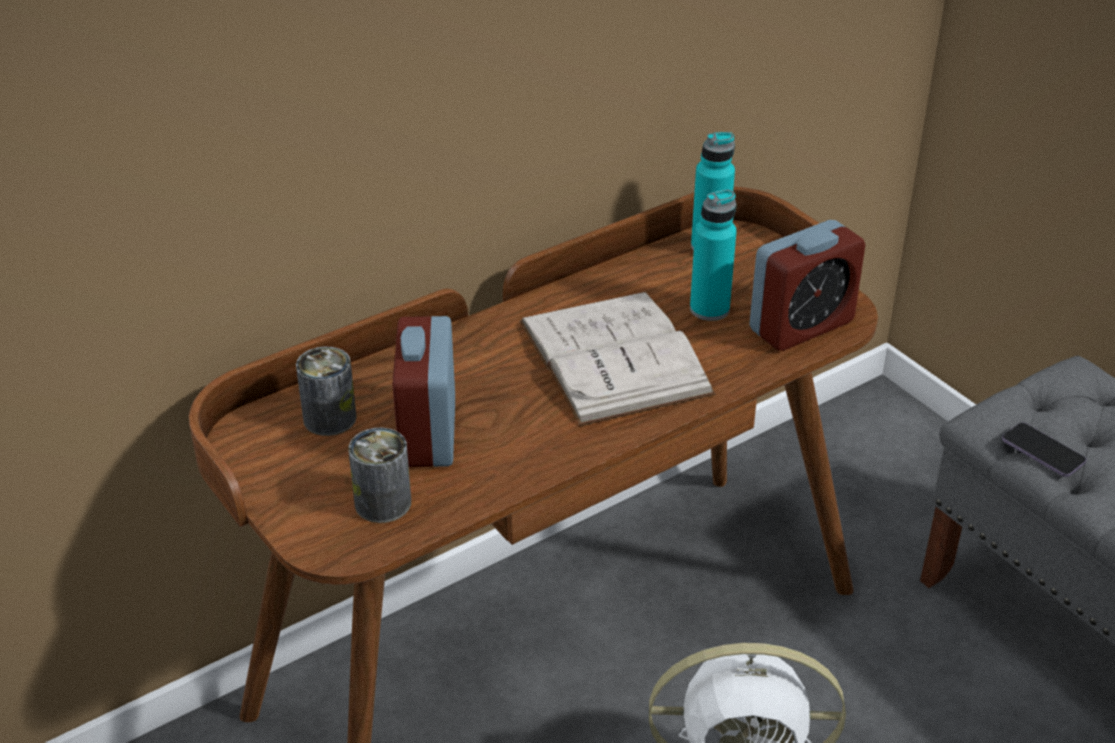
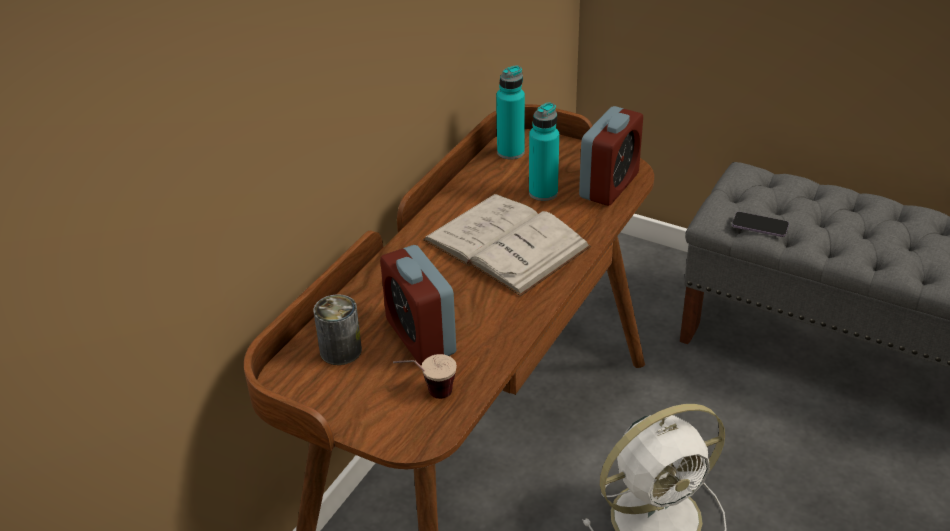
camera: 25 degrees left, 0 degrees up
can [348,428,411,523] -> cup [393,354,457,399]

